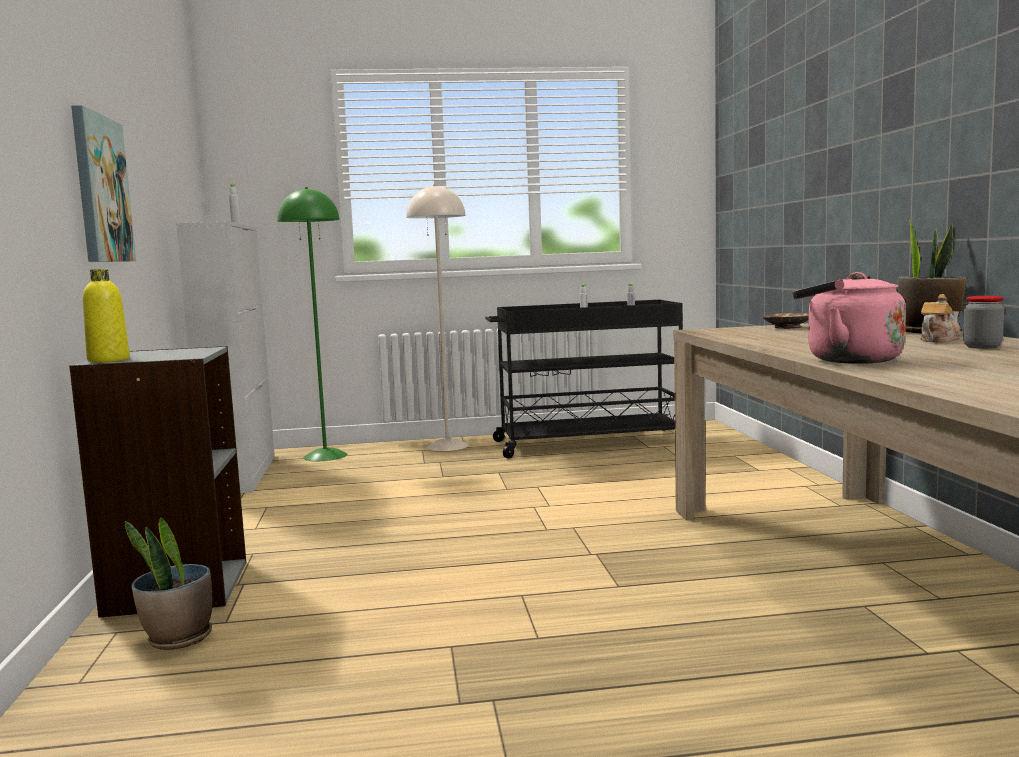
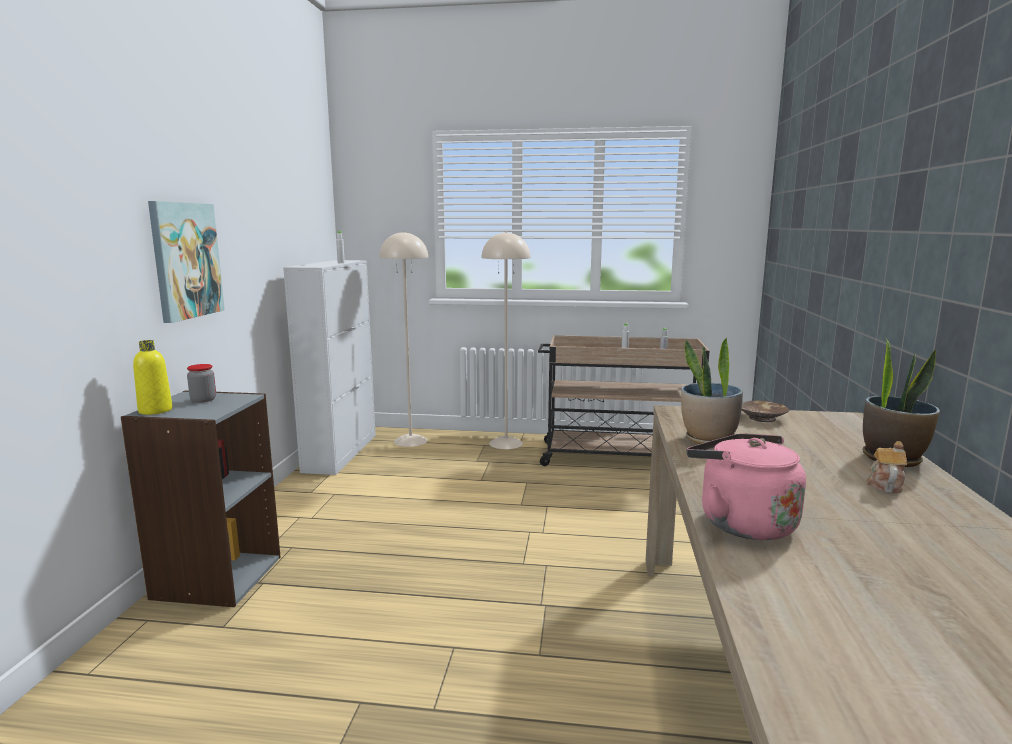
camera: 15 degrees right, 5 degrees up
potted plant [125,518,212,650] -> potted plant moved to [681,337,743,444]
green floor lamp [277,187,347,461] -> beige floor lamp [379,231,428,447]
black cart [485,300,683,458] -> beige cart [538,335,709,466]
teapot [920,294,961,343] -> teapot turned 45 degrees counterclockwise [867,441,907,493]
jar [963,296,1004,349] -> jar moved to [187,364,216,403]

